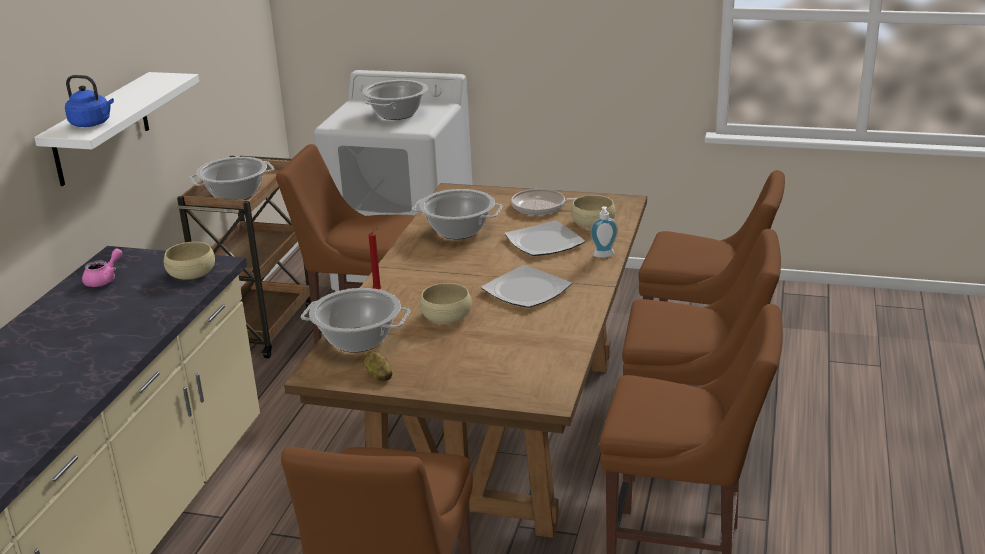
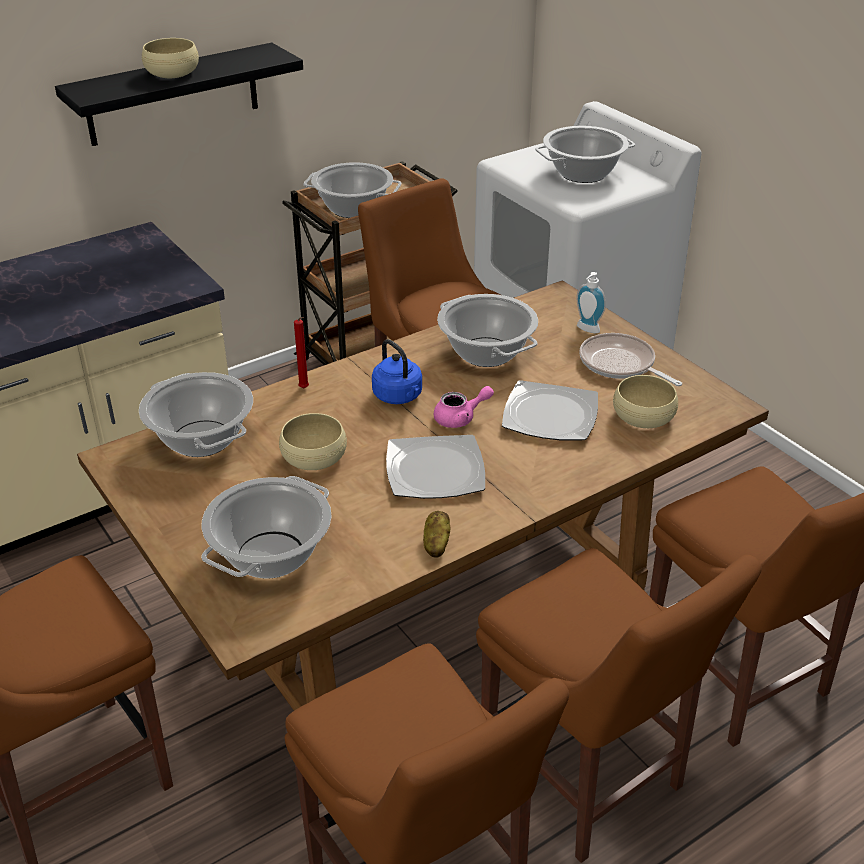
camera: 40 degrees right, 10 degrees up
white shelf [34,72,199,186] -> black shelf [55,43,303,146]
blue kettle [65,75,114,127] -> blue kettle moved to [372,339,422,404]
pink teapot [82,249,122,287] -> pink teapot moved to [434,386,494,428]
beige bowl [164,242,215,280] -> beige bowl moved to [142,38,199,78]
potato [364,350,392,381] -> potato moved to [423,511,451,558]
soap dispenser [590,206,618,257] -> soap dispenser moved to [576,272,606,333]
none -> cooking pot [201,476,332,579]

